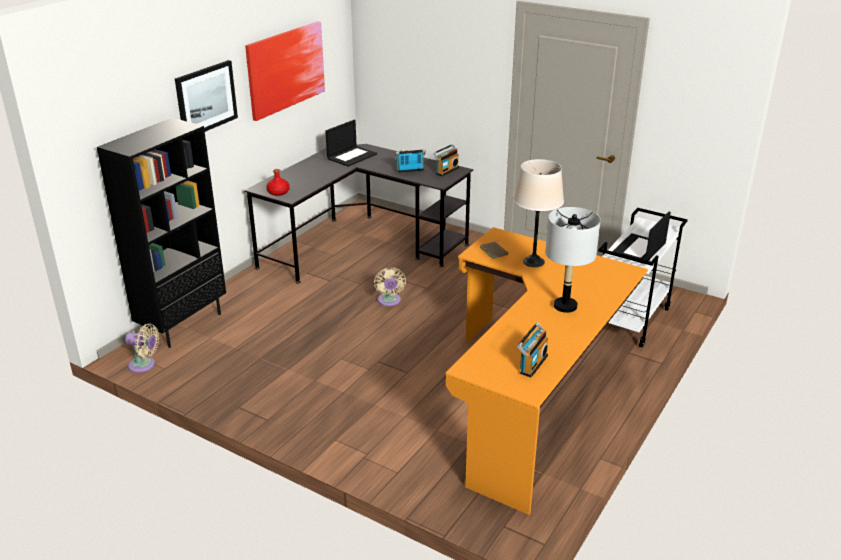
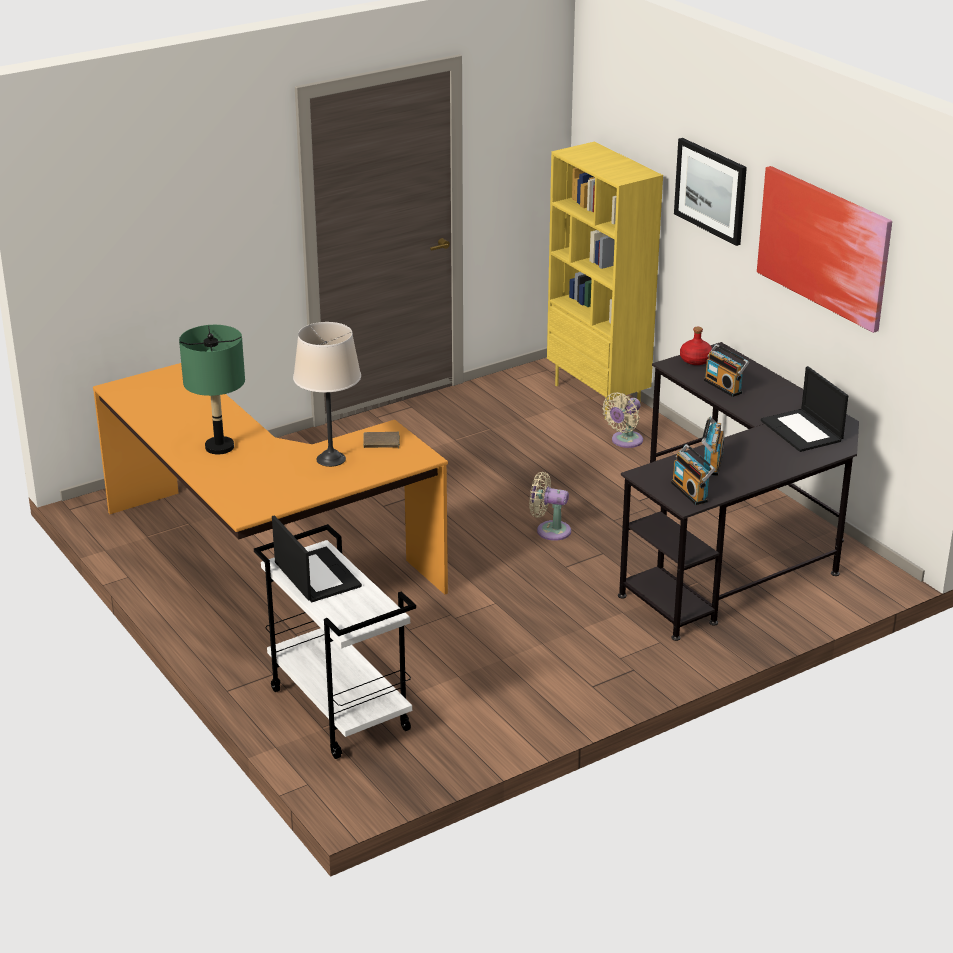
camera: 115 degrees right, 0 degrees up
black bookcase [97,118,226,348] -> yellow bookcase [547,142,663,419]
beige fan [125,324,159,373] -> beige fan moved to [602,392,643,448]
radio [517,323,548,377] -> radio moved to [704,344,749,397]
grey table lamp [545,207,601,313] -> green table lamp [179,325,245,455]

